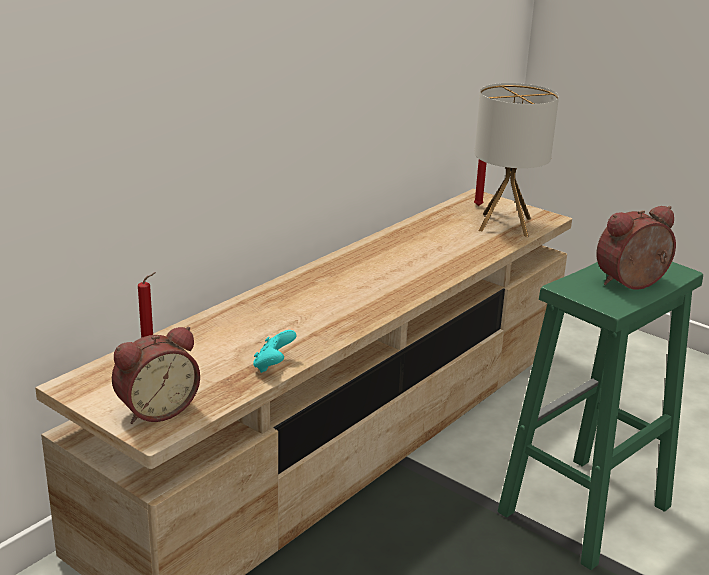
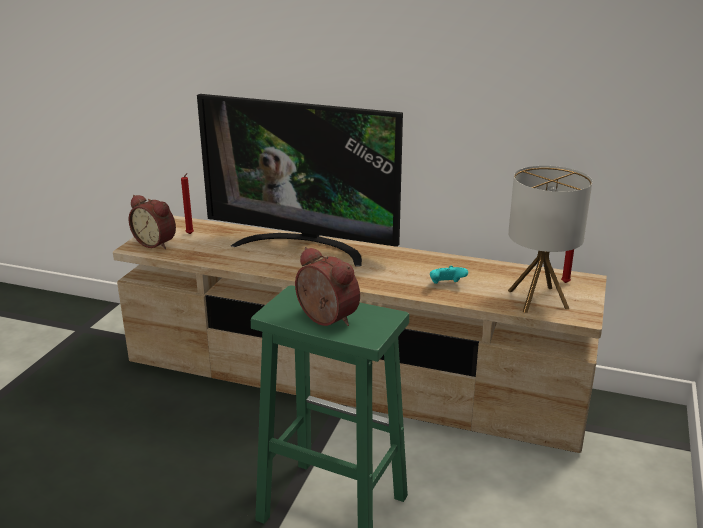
camera: 70 degrees right, 0 degrees up
turquoise game controller [253,330,296,373] -> turquoise game controller moved to [430,266,468,284]
none -> television [197,94,403,267]

